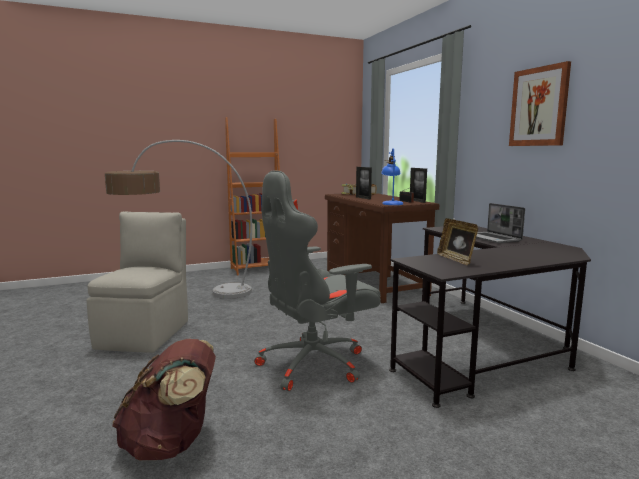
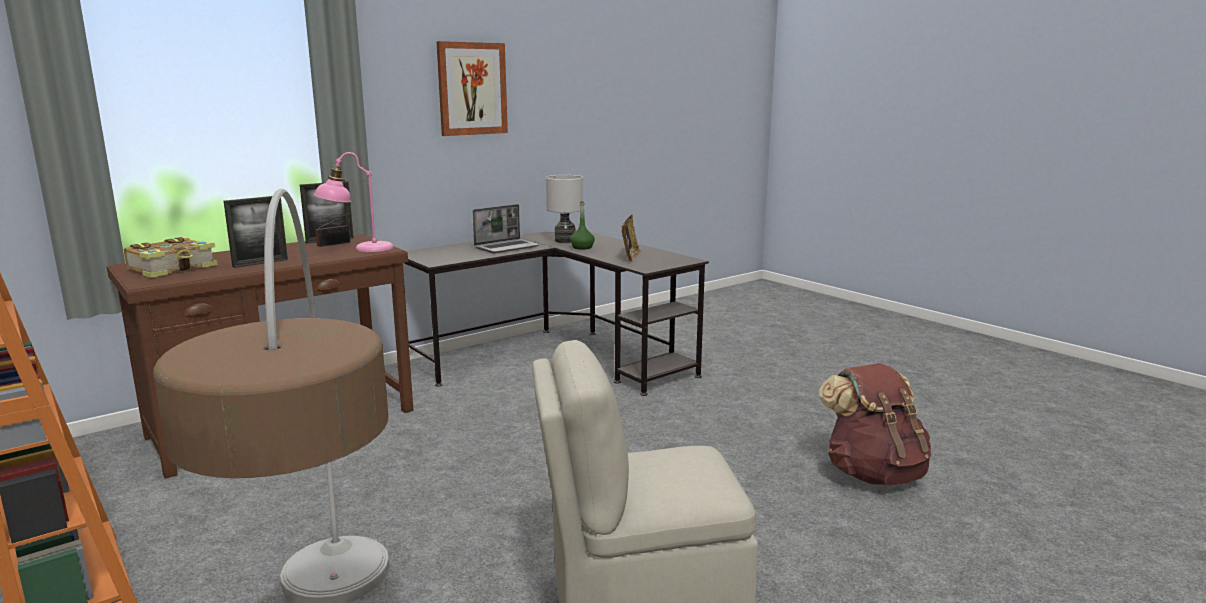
camera: 105 degrees left, 5 degrees up
grey office chair [254,170,381,391] -> none
blue table lamp [381,148,403,205] -> pink table lamp [314,152,393,252]
picture frame [437,218,478,265] -> picture frame turned 45 degrees counterclockwise [622,215,640,262]
none -> grey table lamp [546,175,583,243]
none -> green bottle [570,201,595,250]

